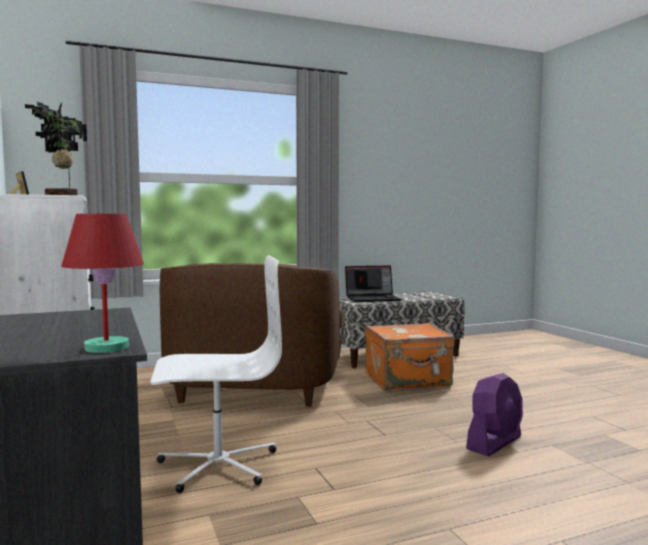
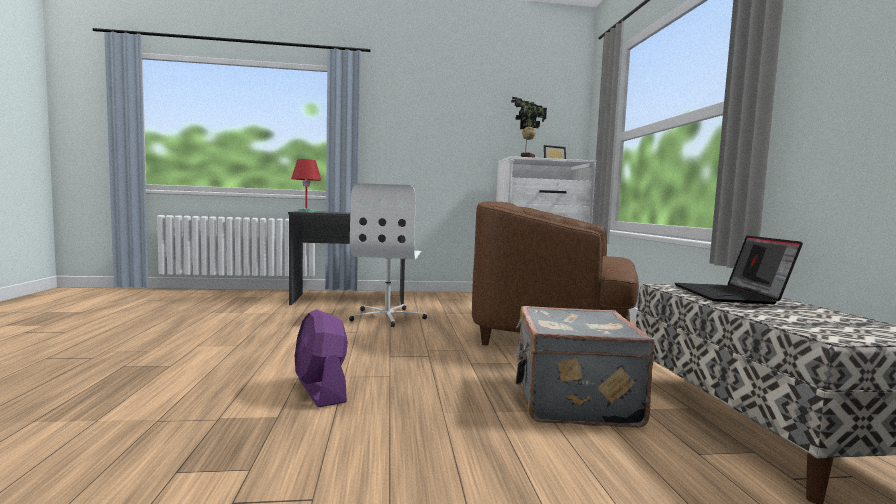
camera: 105 degrees right, 0 degrees up
orange suitcase [365,323,455,390] -> grey suitcase [515,306,655,428]

